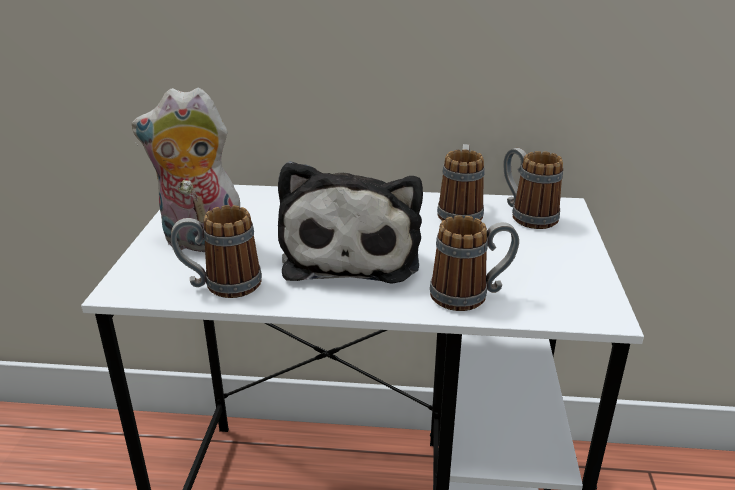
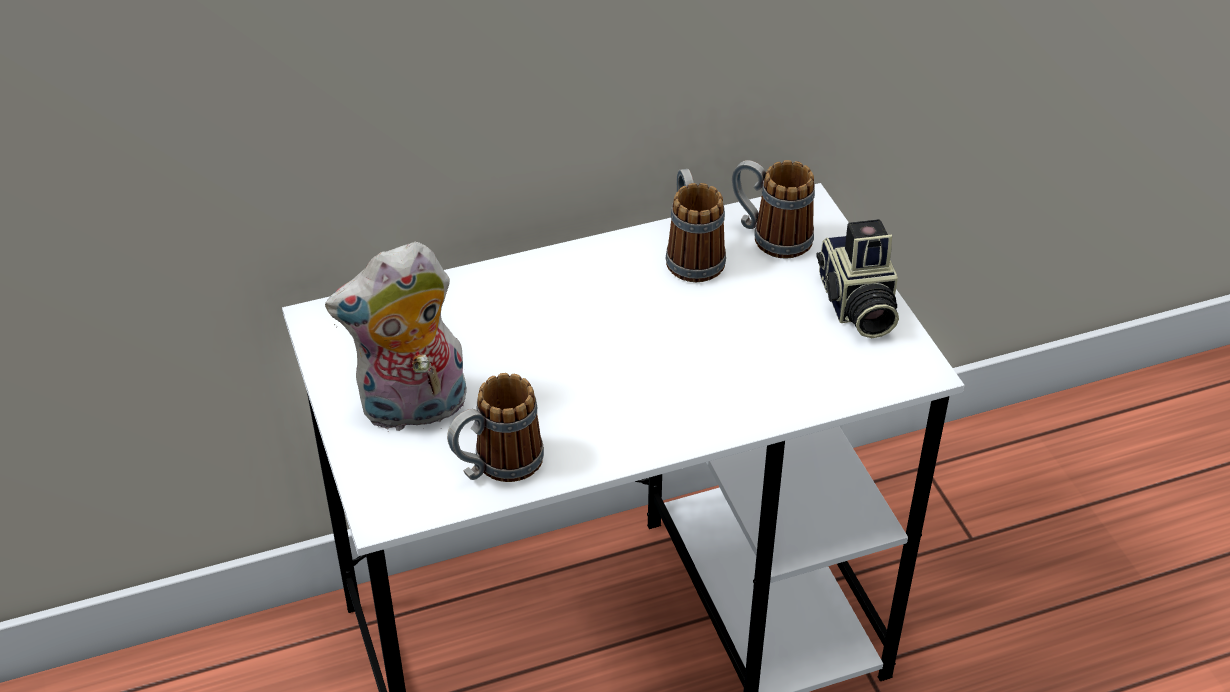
camera: 25 degrees left, 15 degrees up
plush toy [278,161,423,284] -> none
mug [430,215,519,311] -> none
none -> camera [816,219,899,338]

